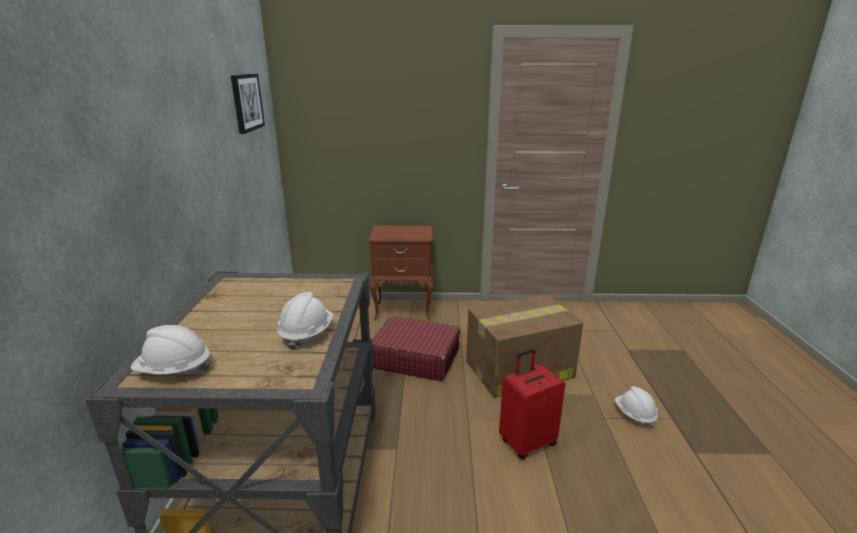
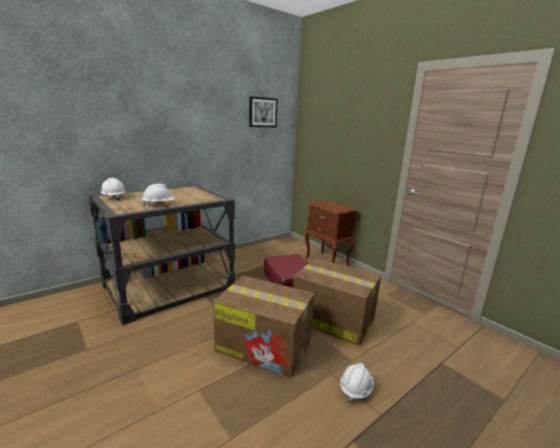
camera: 50 degrees right, 5 degrees down
red suitcase [499,349,565,459] -> cardboard box [213,276,314,377]

